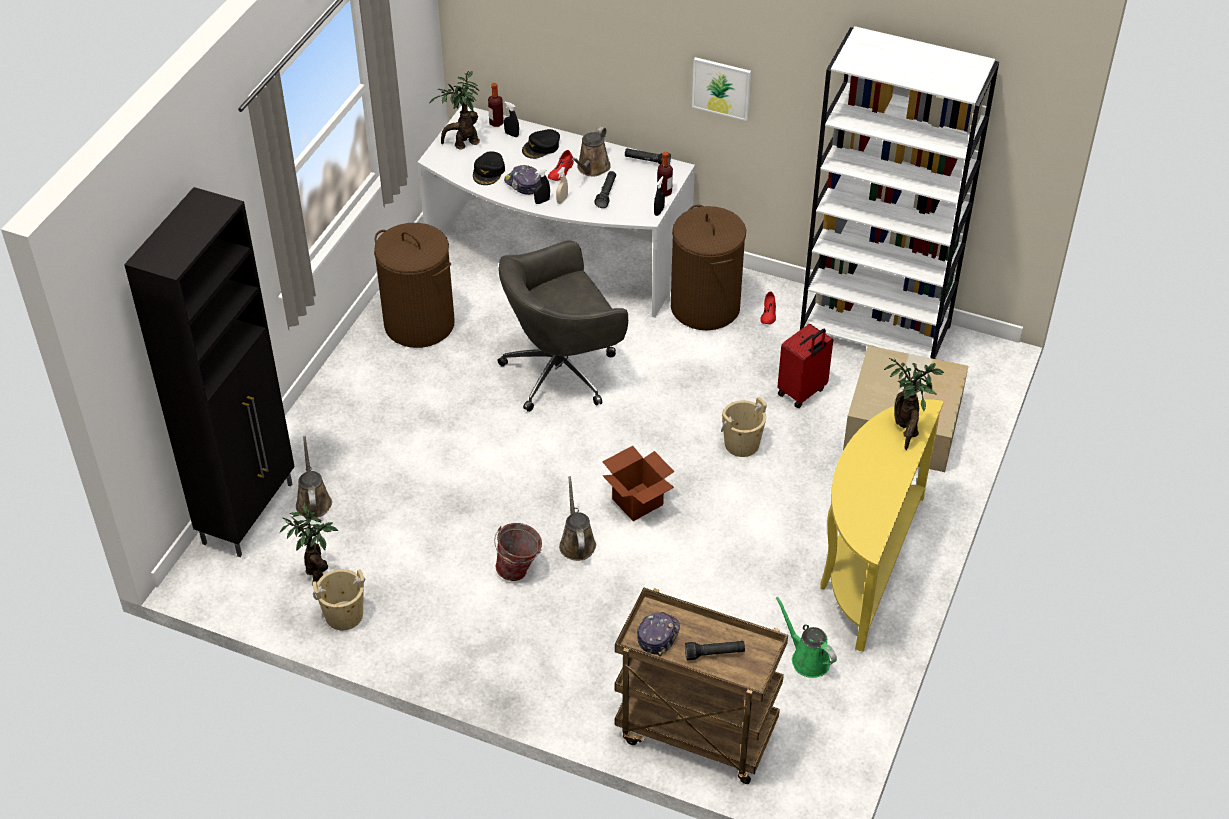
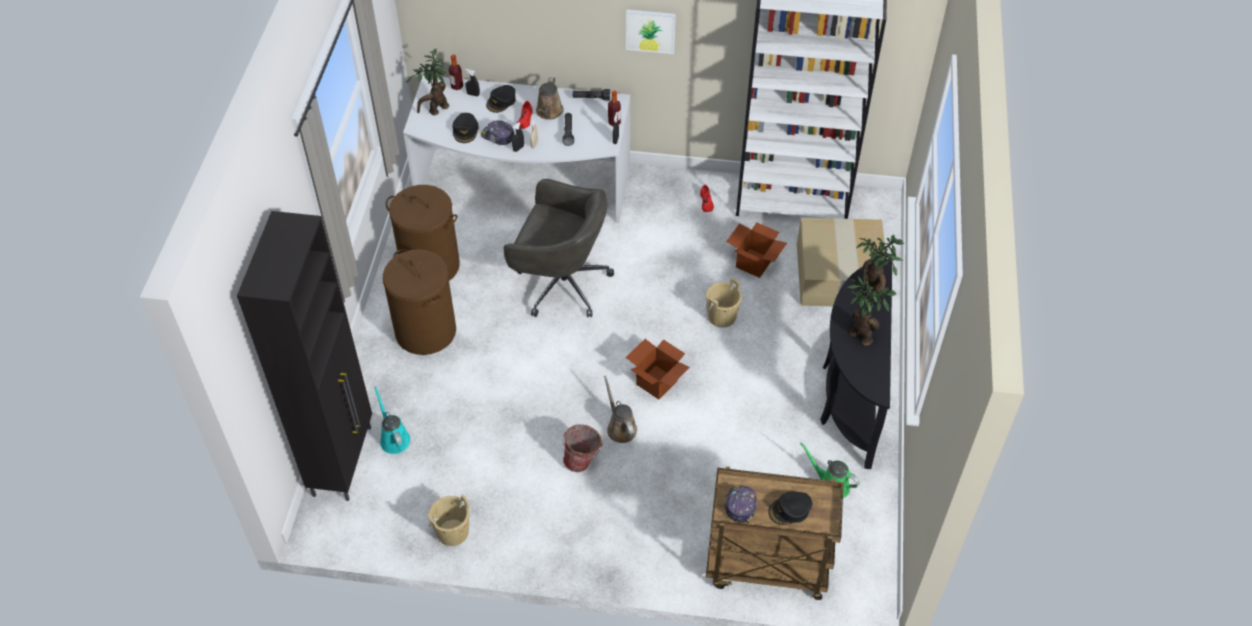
camera: 15 degrees left, 5 degrees up
potted plant [279,503,338,586] -> potted plant moved to [847,276,896,346]
brown watering can [296,436,332,518] -> turquoise watering can [374,387,410,454]
grey office chair [498,240,628,412] -> grey office chair turned 120 degrees counterclockwise [504,179,614,317]
brown laundry basket [671,205,746,331] -> brown laundry basket moved to [383,249,456,355]
black flashlight [685,641,745,660] -> black cap [768,492,812,525]
red suitcase [777,324,833,408] -> cardboard box [726,222,787,278]
yellow console table [821,400,944,652] -> black console table [820,259,892,469]

